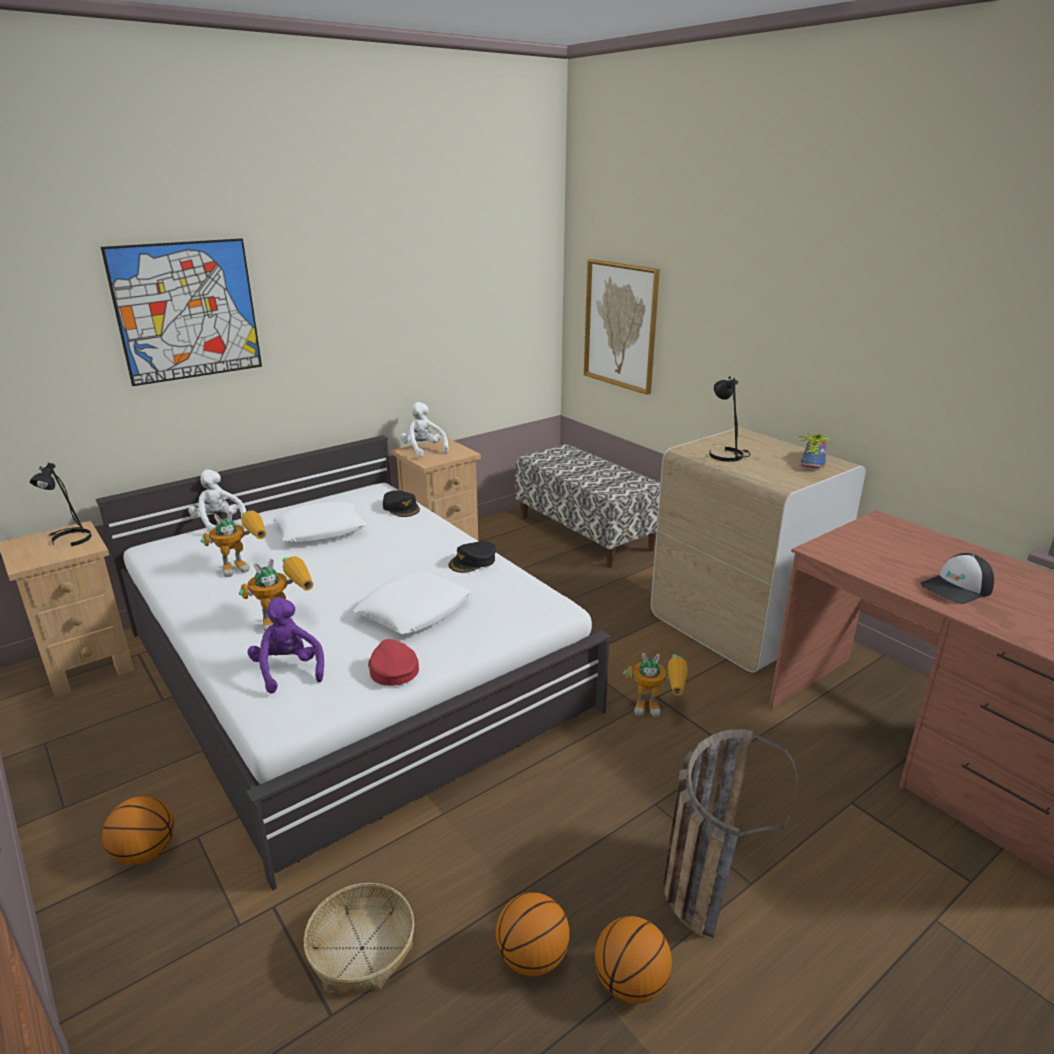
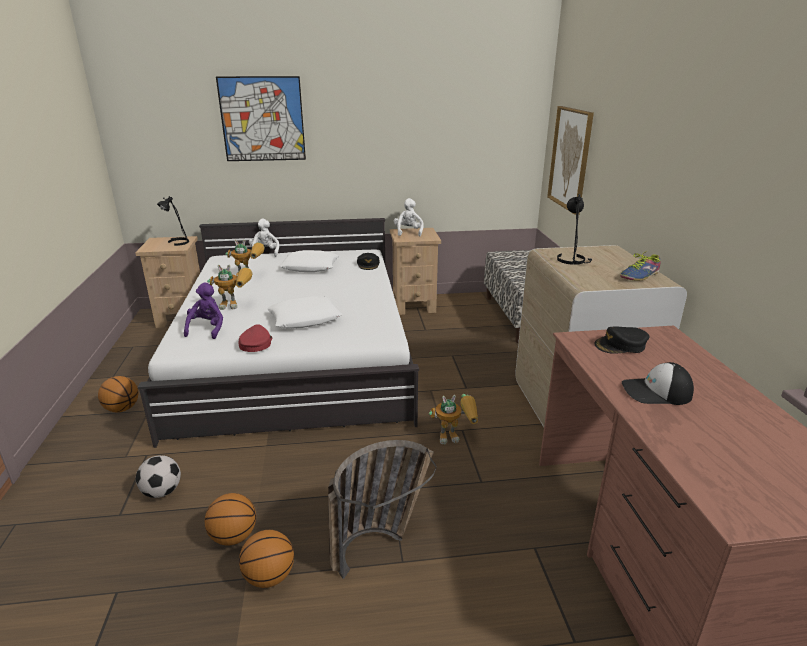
camera: 30 degrees right, 0 degrees up
basket [304,883,414,990] -> football [136,455,181,498]
black cap [449,541,496,573] -> black cap moved to [594,326,650,354]
toy robot [623,653,688,717] -> toy robot turned 45 degrees counterclockwise [429,394,478,444]

